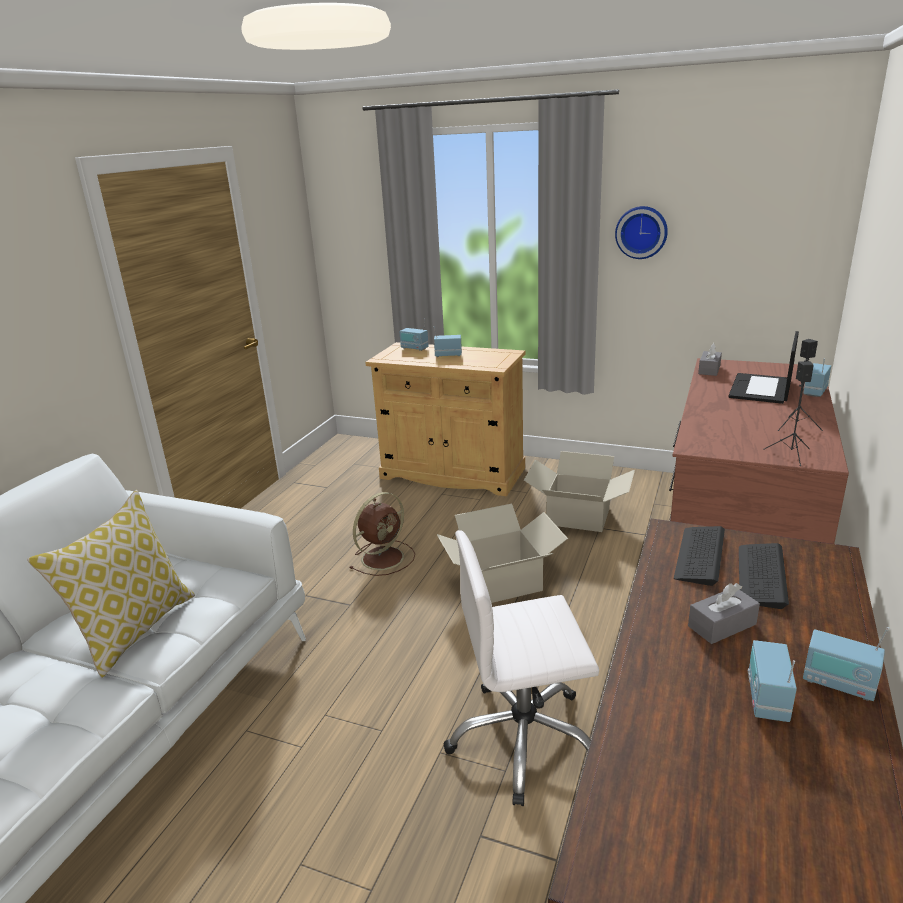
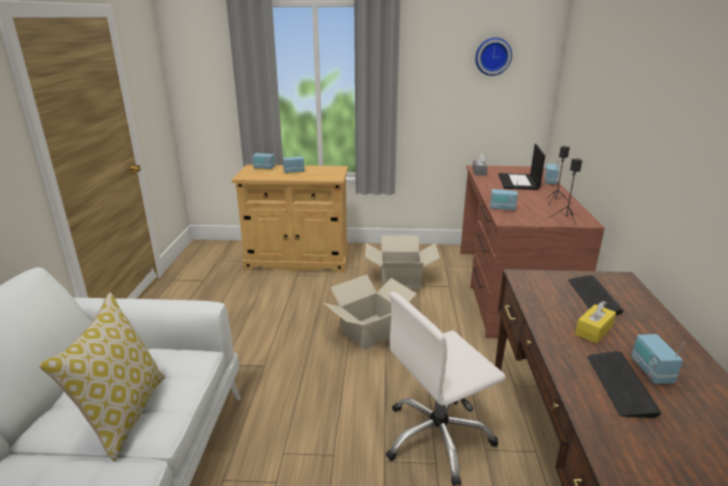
camera: 20 degrees left, 0 degrees up
brown fan [350,492,415,576] -> none
wall clock [615,206,668,259] -> wall clock moved to [475,37,512,76]
keyboard [674,526,725,586] -> keyboard moved to [588,351,662,418]
grey tissue box [688,583,760,644] -> yellow tissue box [575,301,616,344]
radio [803,627,889,701] -> radio moved to [490,180,519,211]

